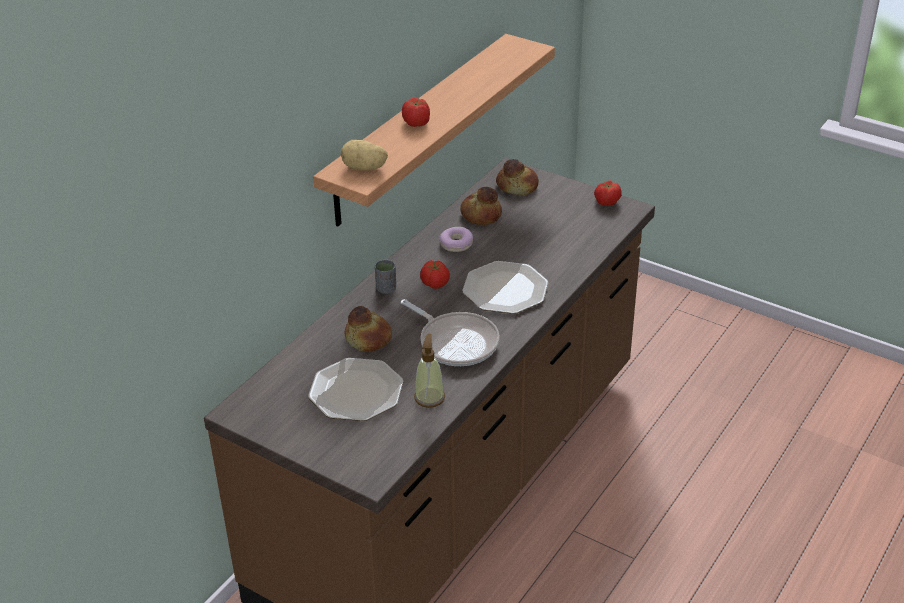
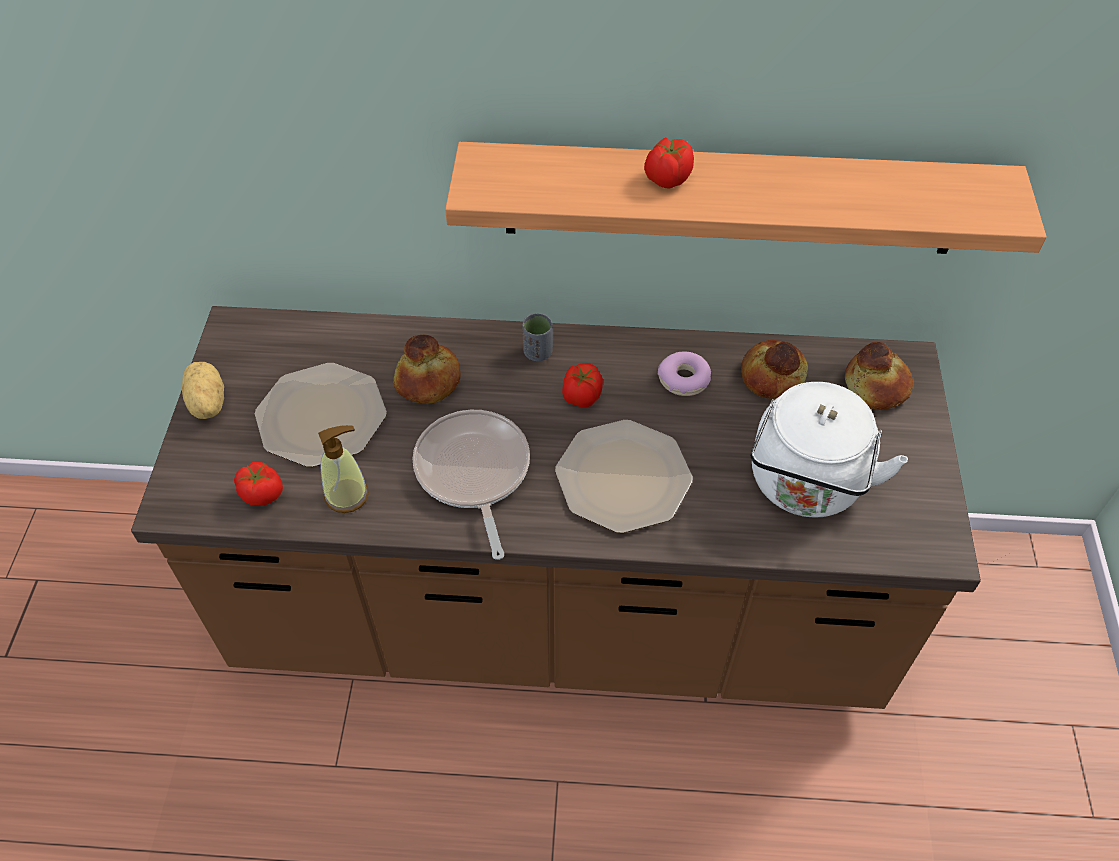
camera: 60 degrees right, 15 degrees up
potato [341,140,388,170] -> potato moved to [182,362,224,419]
frying pan [401,299,500,366] -> frying pan turned 150 degrees clockwise [412,410,530,560]
tomato [594,181,622,206] -> tomato moved to [234,462,283,506]
none -> white kettle [750,382,908,517]

